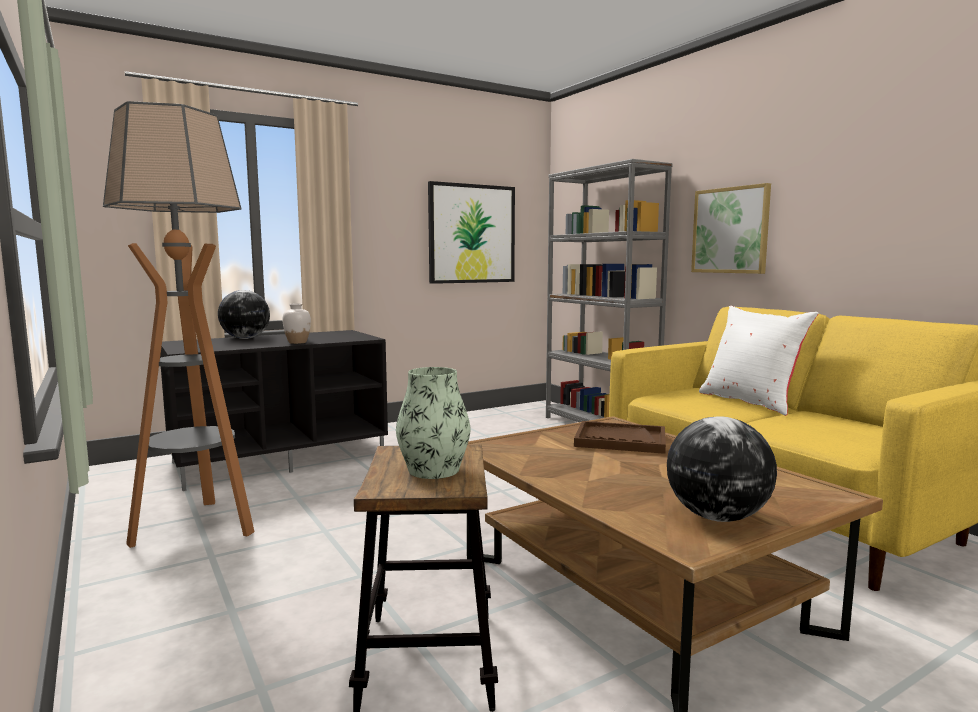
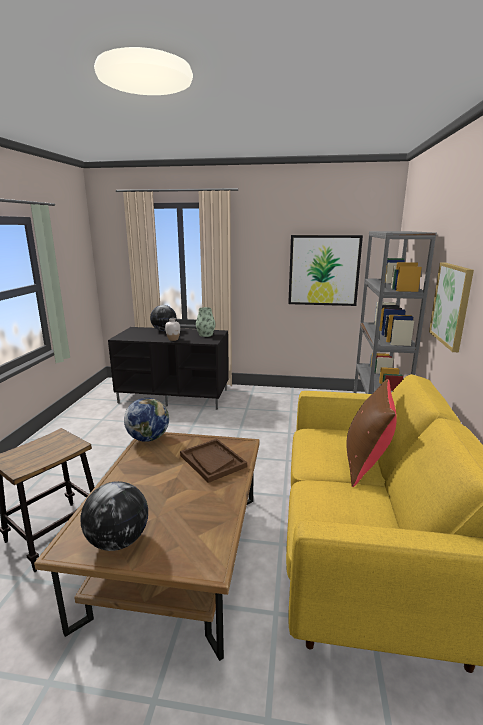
camera: 40 degrees right, 10 degrees up
floor lamp [103,101,255,548] -> none
vase [396,367,471,479] -> vase moved to [196,307,215,337]
white pillow [699,306,819,416] -> brown pillow [346,379,397,487]
none -> globe [124,398,169,442]

